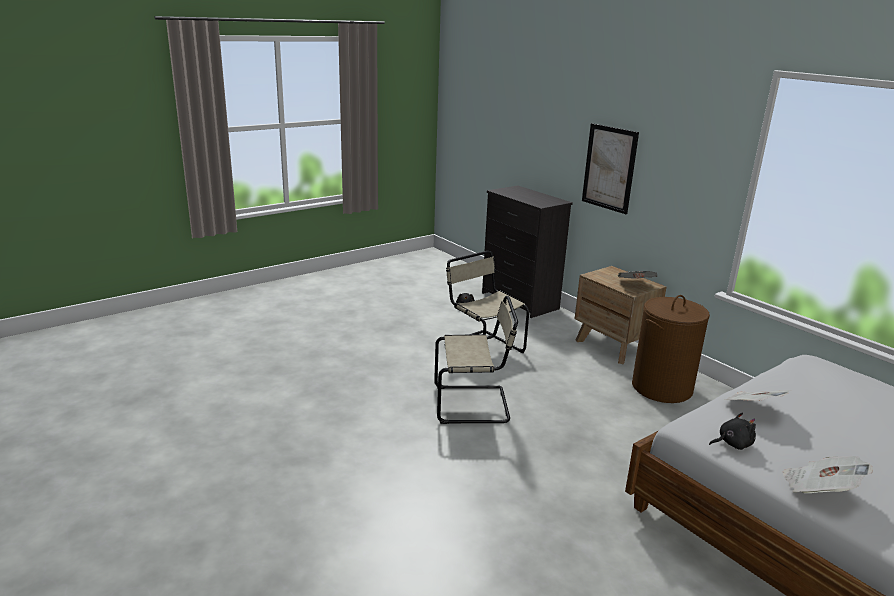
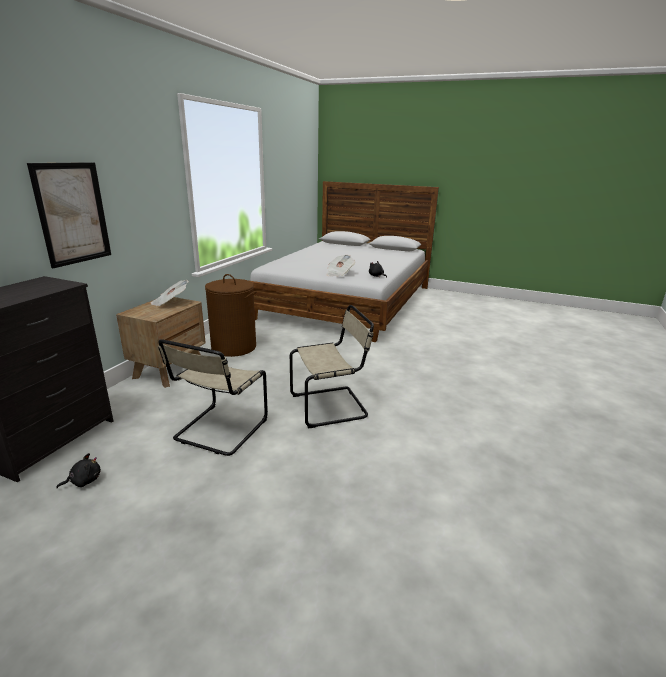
camera: 120 degrees left, 0 degrees up
beige chair [434,296,518,424] -> beige chair turned 105 degrees clockwise [290,305,374,428]
newspaper [783,456,873,493] -> none

